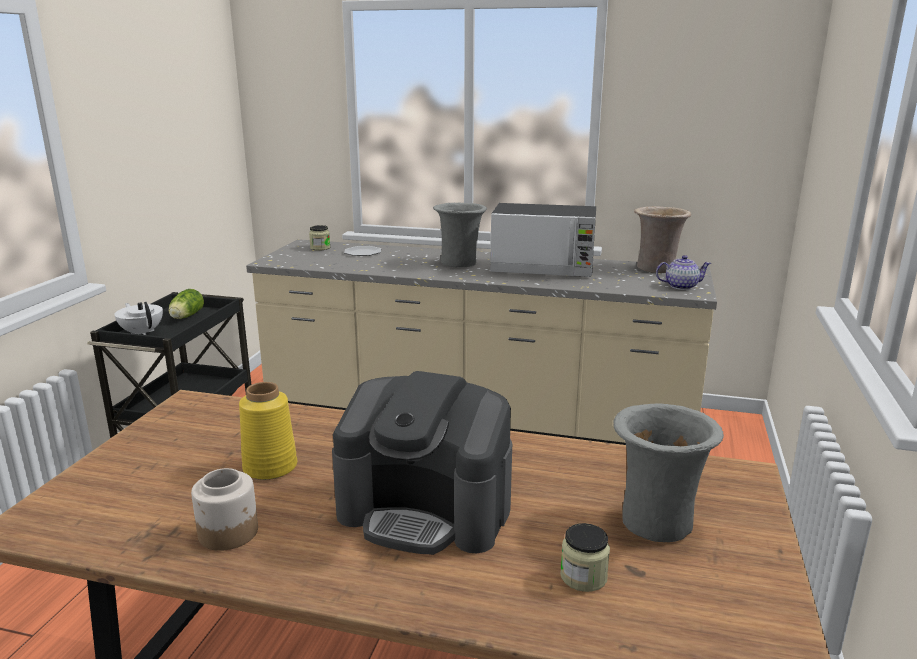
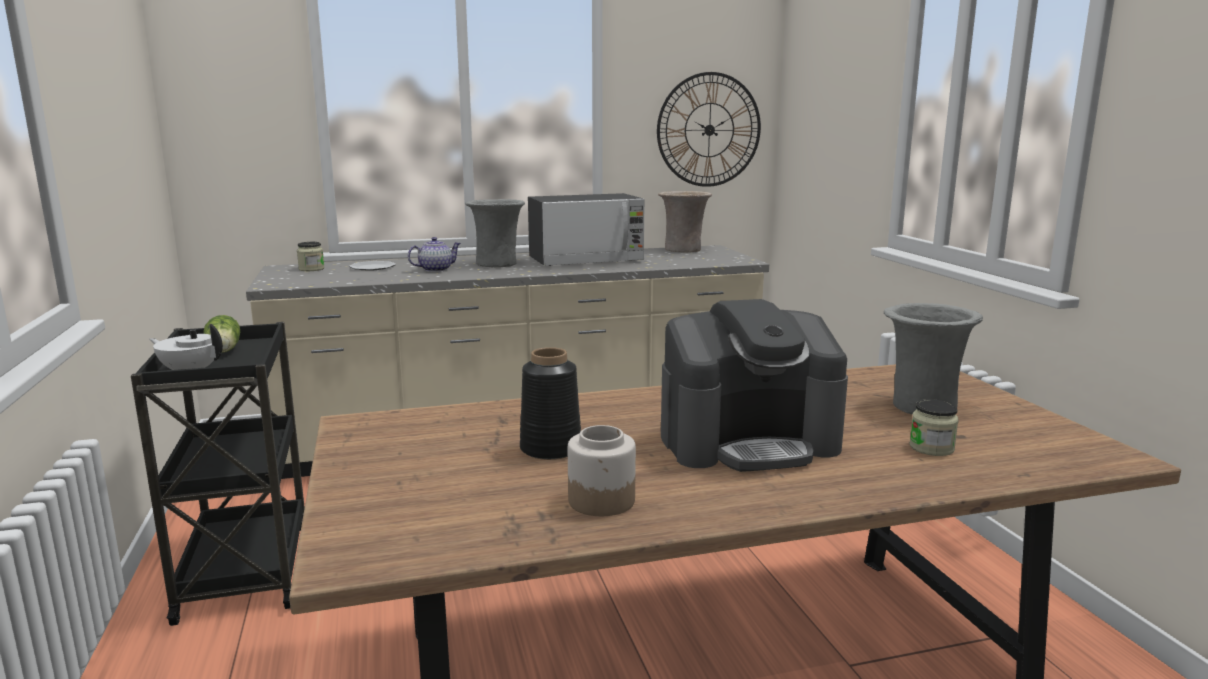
camera: 30 degrees left, 5 degrees down
yellow vase [239,382,297,480] -> black vase [520,347,581,460]
teapot [656,255,711,290] -> teapot moved to [408,237,461,272]
none -> wall clock [657,72,761,187]

